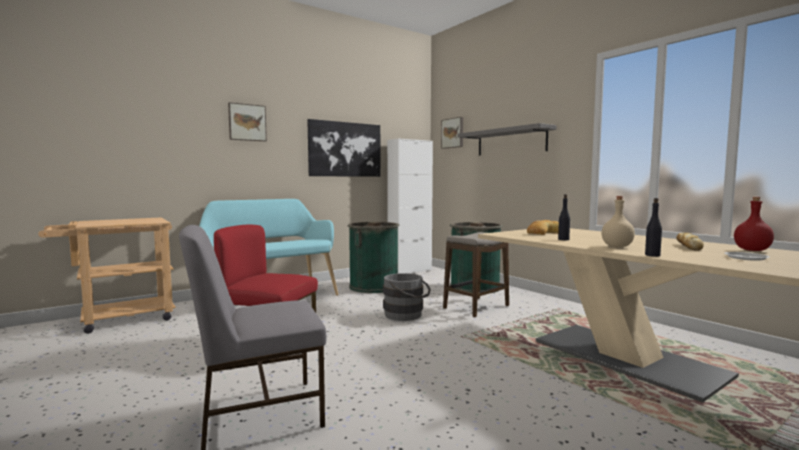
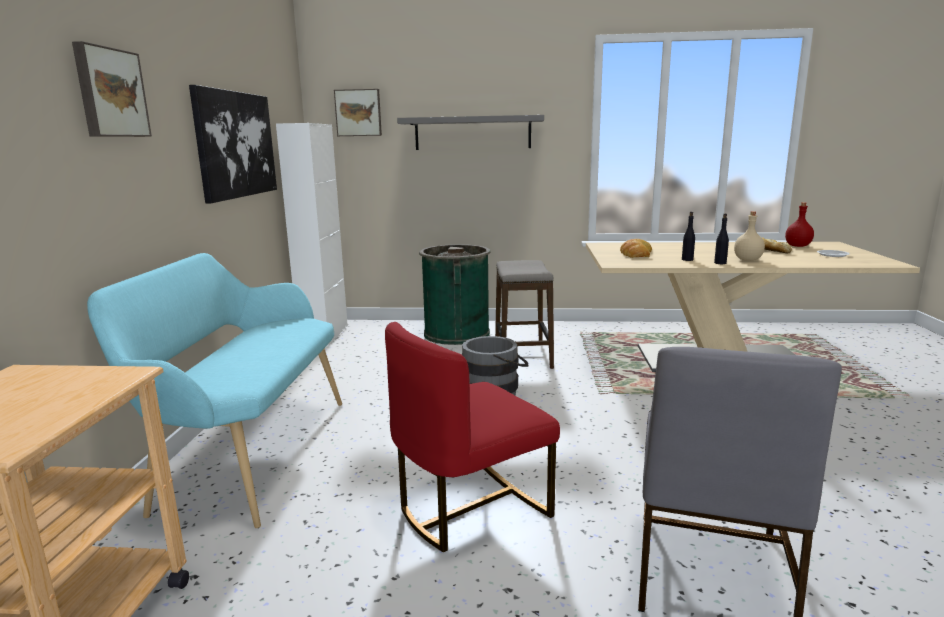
camera: 50 degrees left, 10 degrees up
green trash can [347,222,400,293] -> none
black bottle [645,198,662,257] -> black bottle moved to [714,214,729,264]

